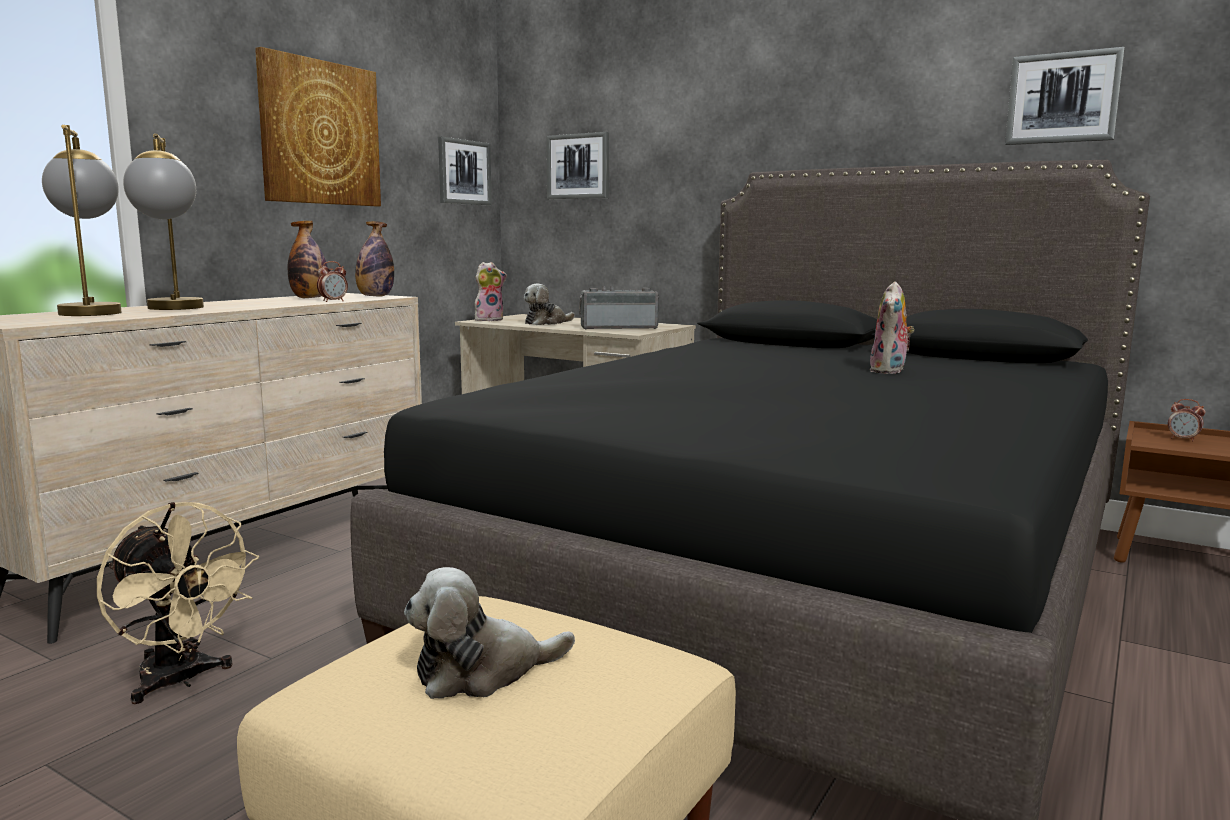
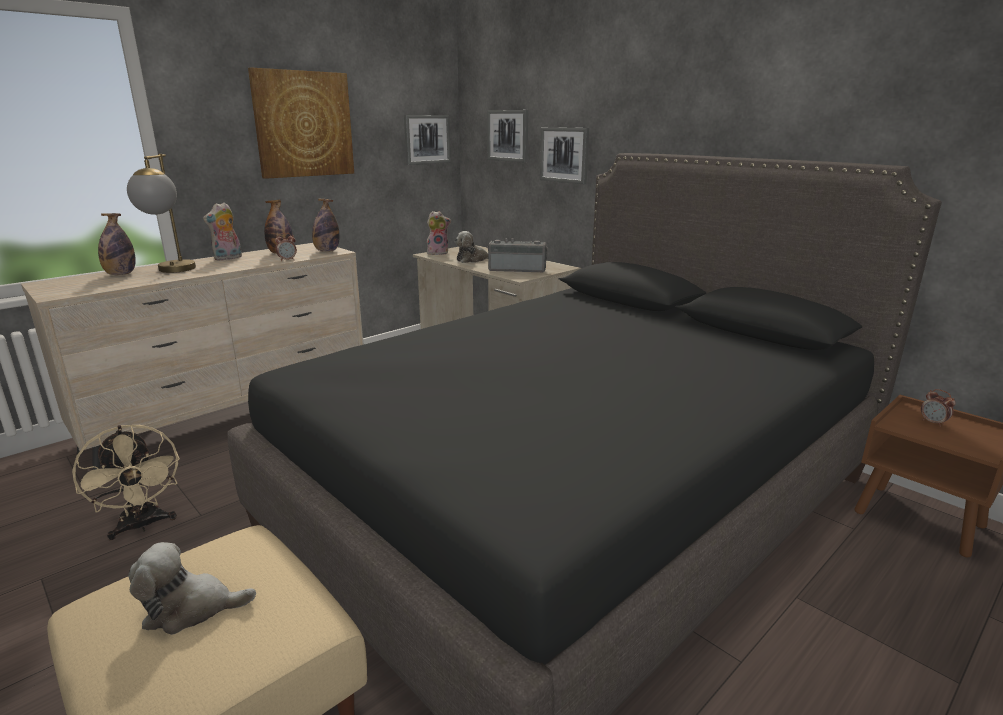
camera: 15 degrees right, 10 degrees up
table lamp [42,125,122,316] -> bottle [98,213,136,275]
plush toy [870,281,914,374] -> plush toy moved to [203,202,242,261]
picture [1005,47,1125,145] -> picture moved to [540,127,589,184]

